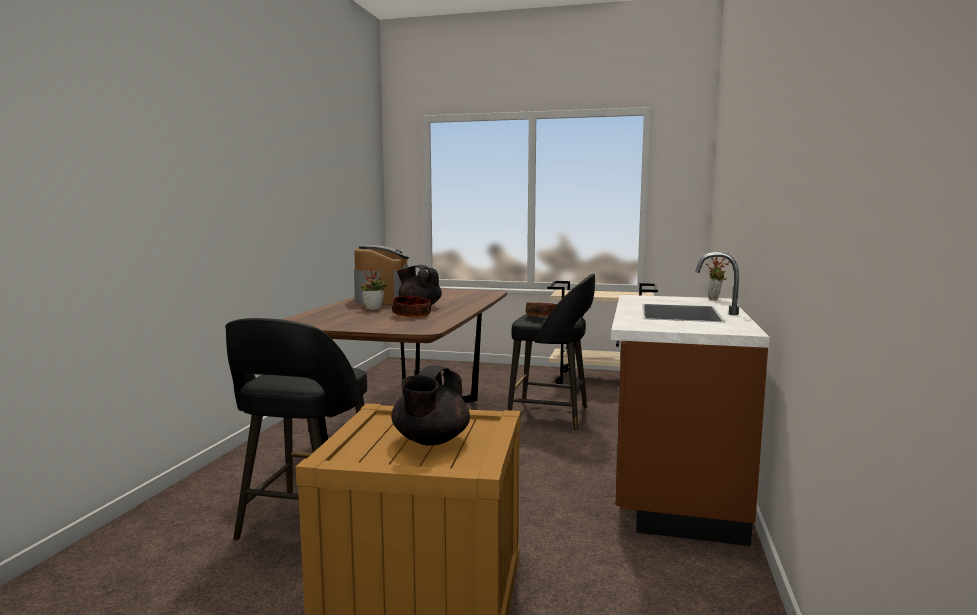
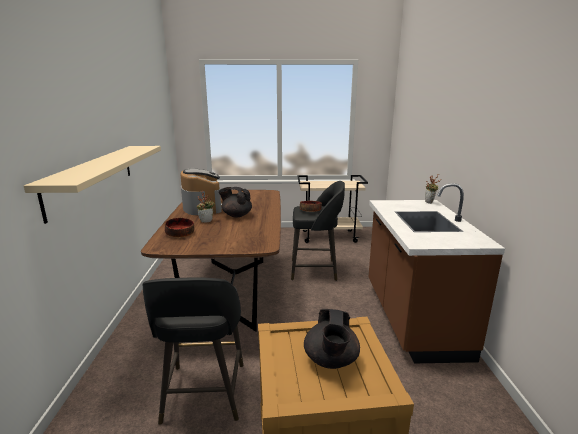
camera: 15 degrees left, 10 degrees up
bowl [392,296,431,317] -> bowl moved to [165,218,194,237]
none -> beige shelf [24,146,161,224]

